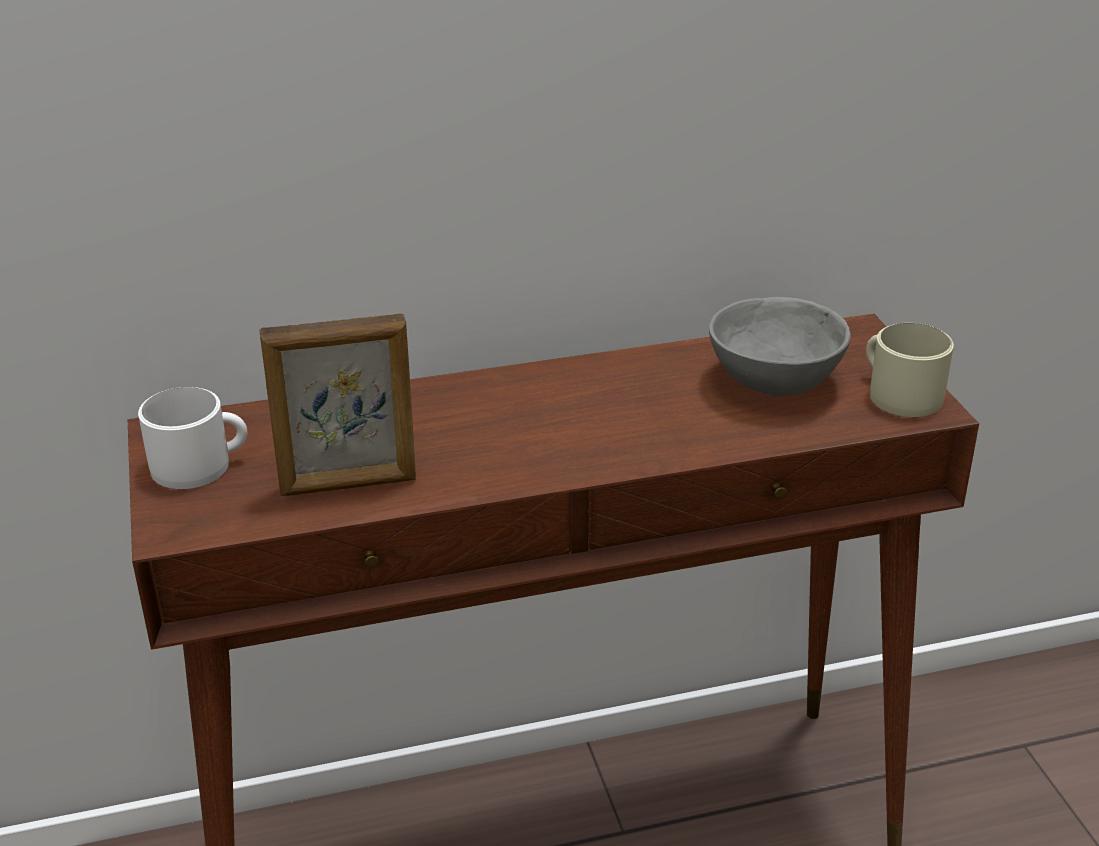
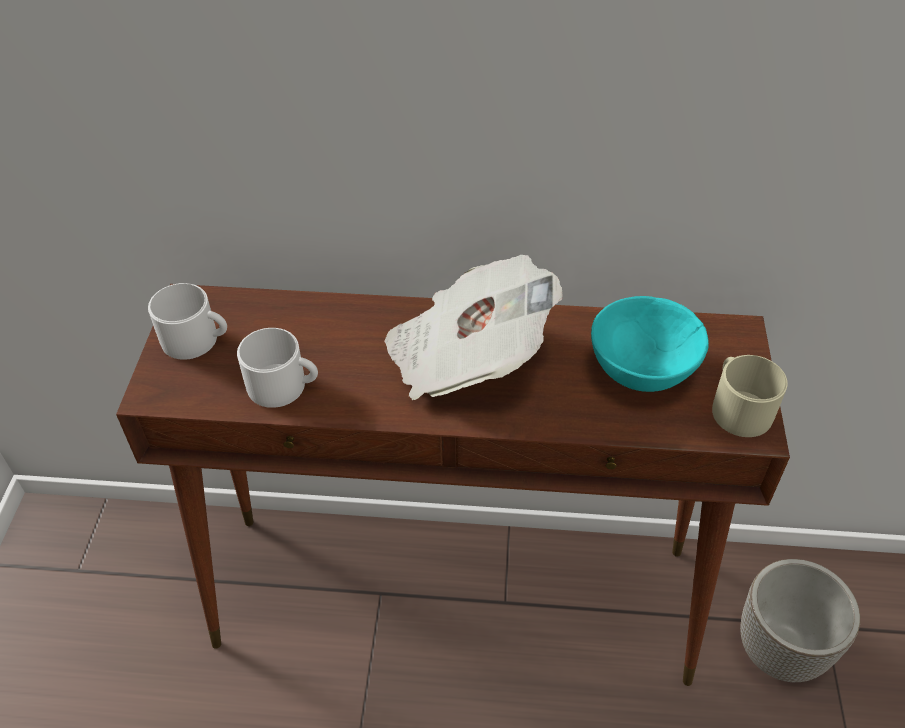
camera: 20 degrees right, 15 degrees up
picture frame [260,313,416,496] -> white mug [237,328,318,408]
grey bowl [709,297,851,396] -> turquoise bowl [591,296,709,392]
none -> newspaper [384,255,563,400]
none -> planter [740,559,860,682]

